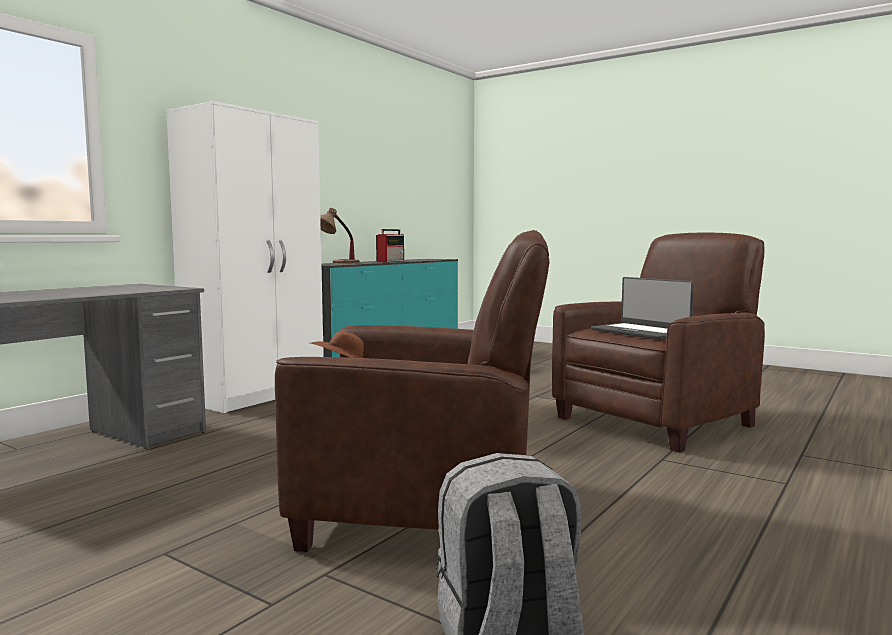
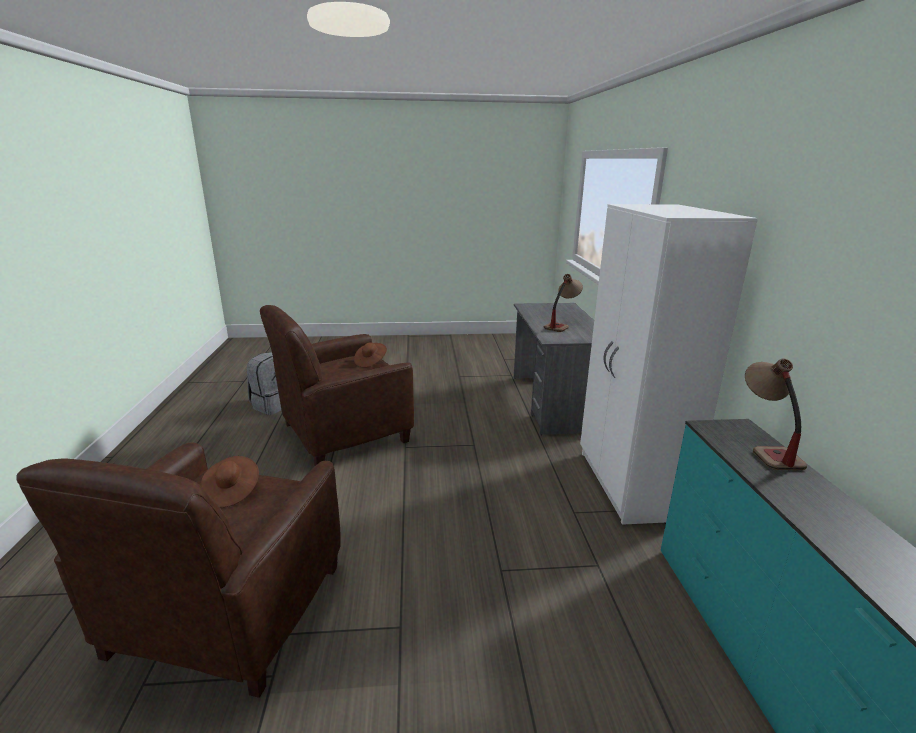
camera: 140 degrees right, 15 degrees up
radio [376,229,404,262] -> none
laptop [591,277,694,340] -> brown hat [201,456,259,507]
none -> table lamp [544,274,583,332]

